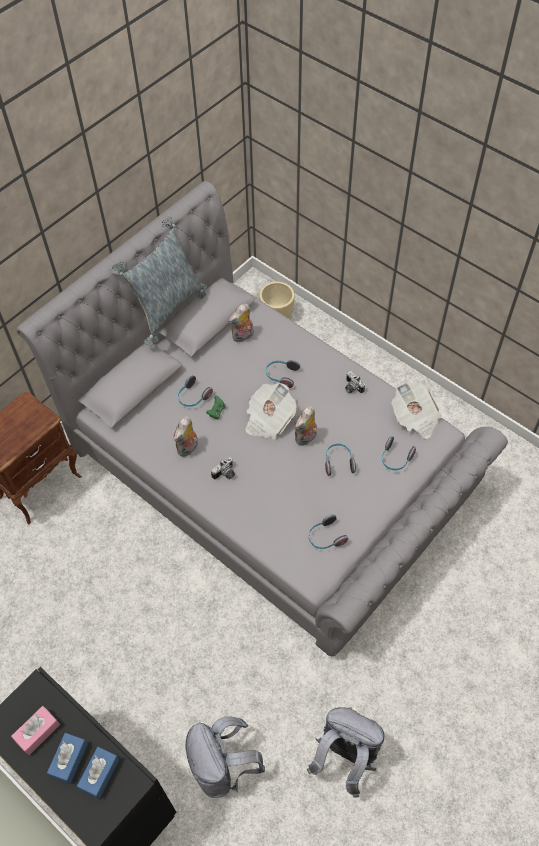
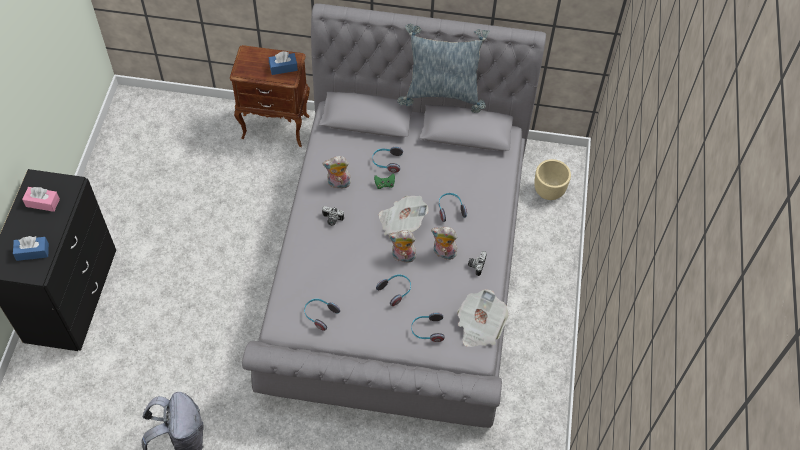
camera: 55 degrees right, 0 degrees up
blue tissue box [47,733,88,784] -> blue tissue box moved to [269,51,298,75]
grey backpack [185,716,265,798] -> none
plush toy [229,304,254,343] -> plush toy moved to [431,227,457,260]

